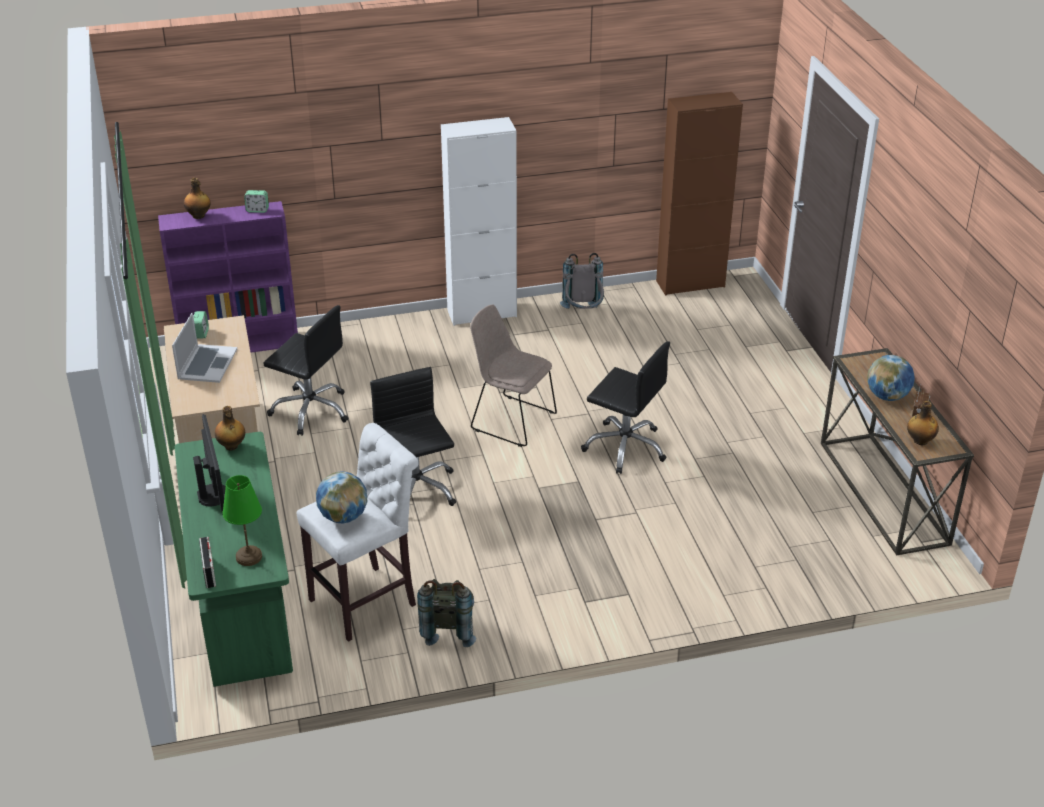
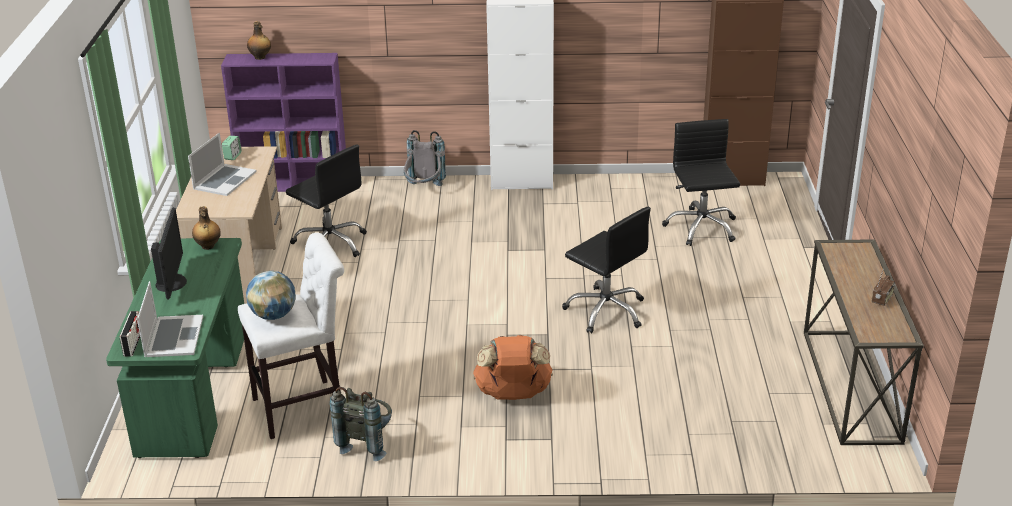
camera: 15 degrees right, 5 degrees down
green table lamp [222,475,262,566] -> laptop [137,281,203,357]
alarm clock [244,190,269,213] -> none
black office chair [370,367,456,506] -> black office chair moved to [662,119,740,246]
beige chair [470,304,557,447] -> none
grey backpack [560,253,604,309] -> grey backpack moved to [404,130,446,186]
globe [867,355,915,401] -> none
bottle [907,401,939,445] -> none
none -> orange backpack [473,335,553,400]

